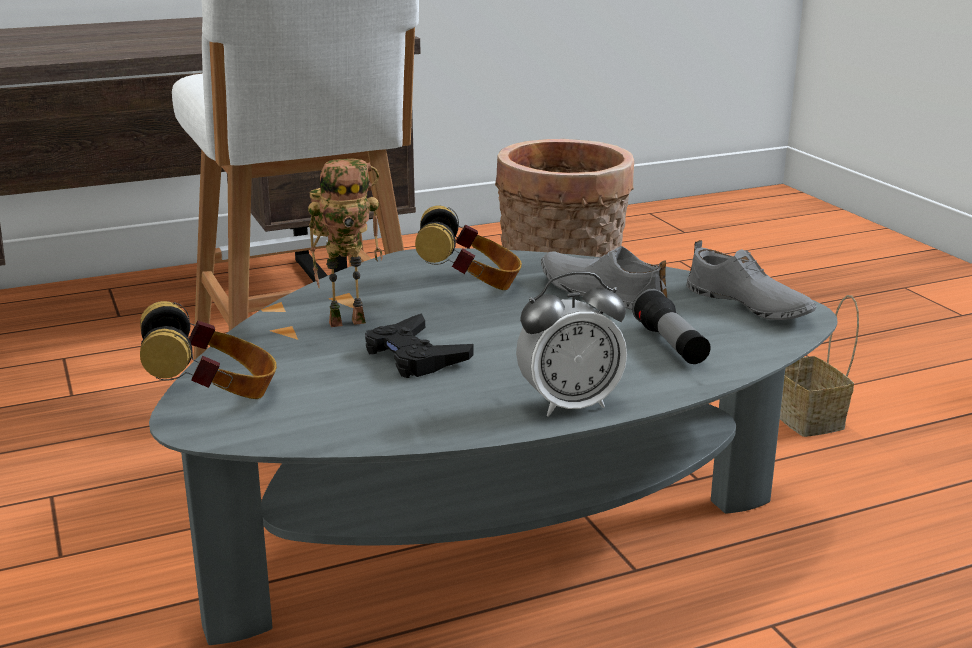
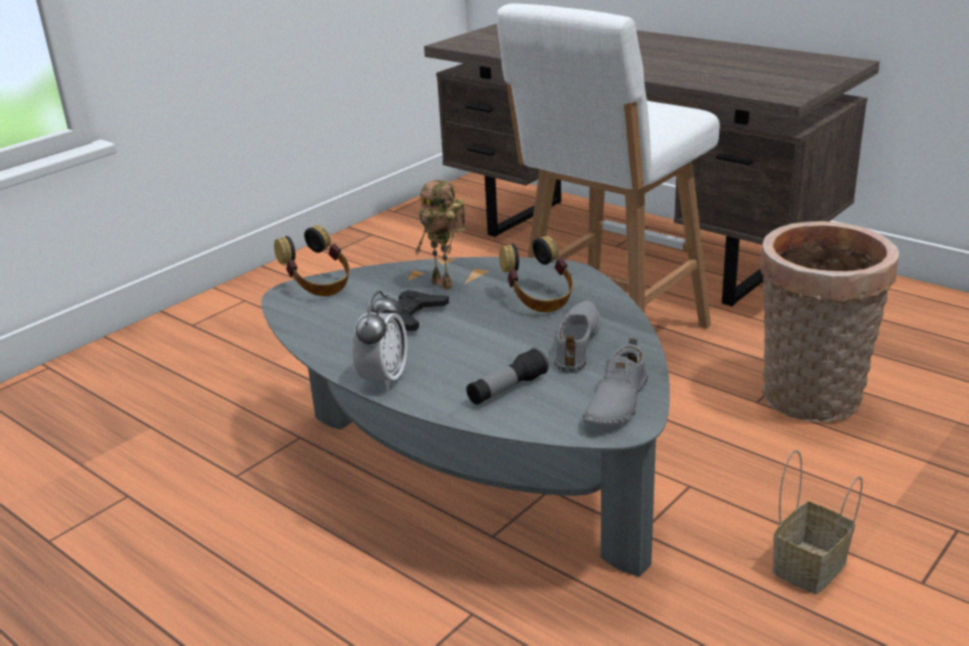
camera: 65 degrees right, 5 degrees up
alarm clock [516,271,627,417] -> alarm clock turned 120 degrees counterclockwise [352,291,407,390]

